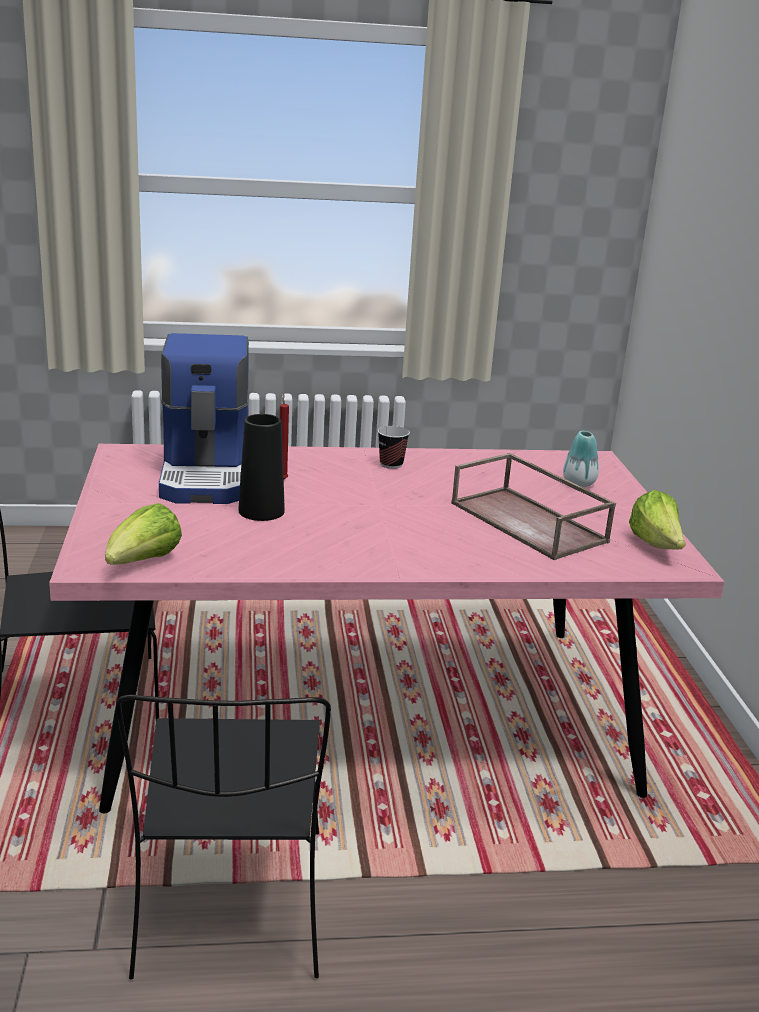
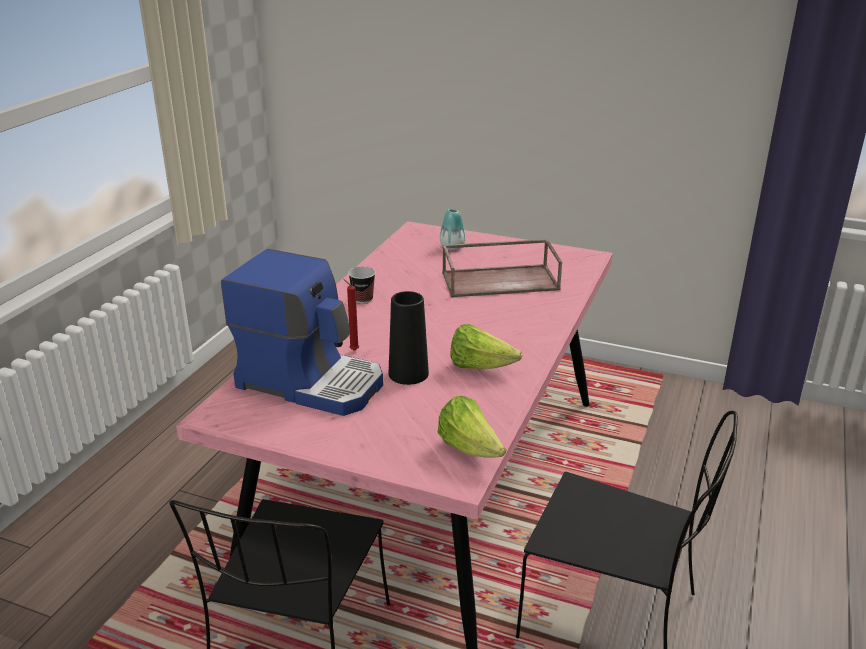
camera: 60 degrees left, 5 degrees up
lettuce [629,490,686,550] -> lettuce moved to [450,324,523,369]

